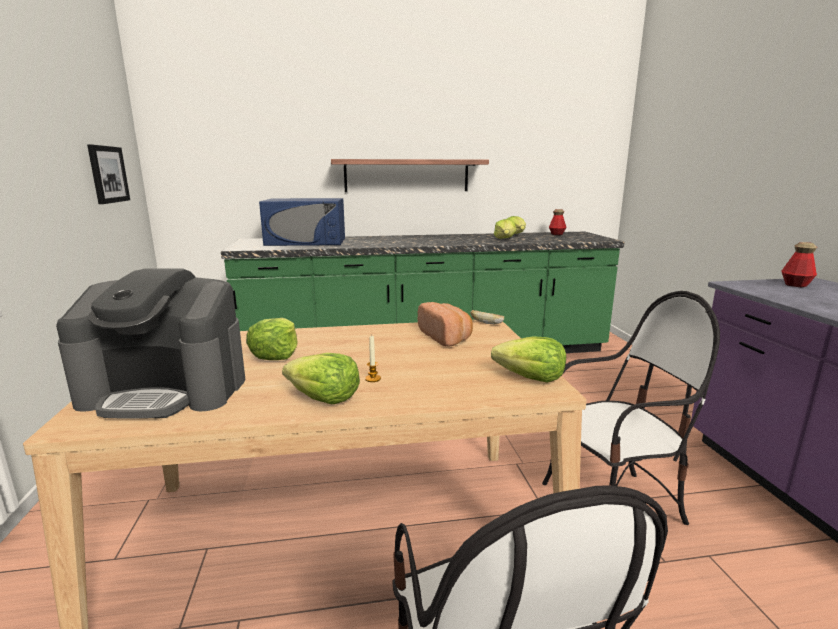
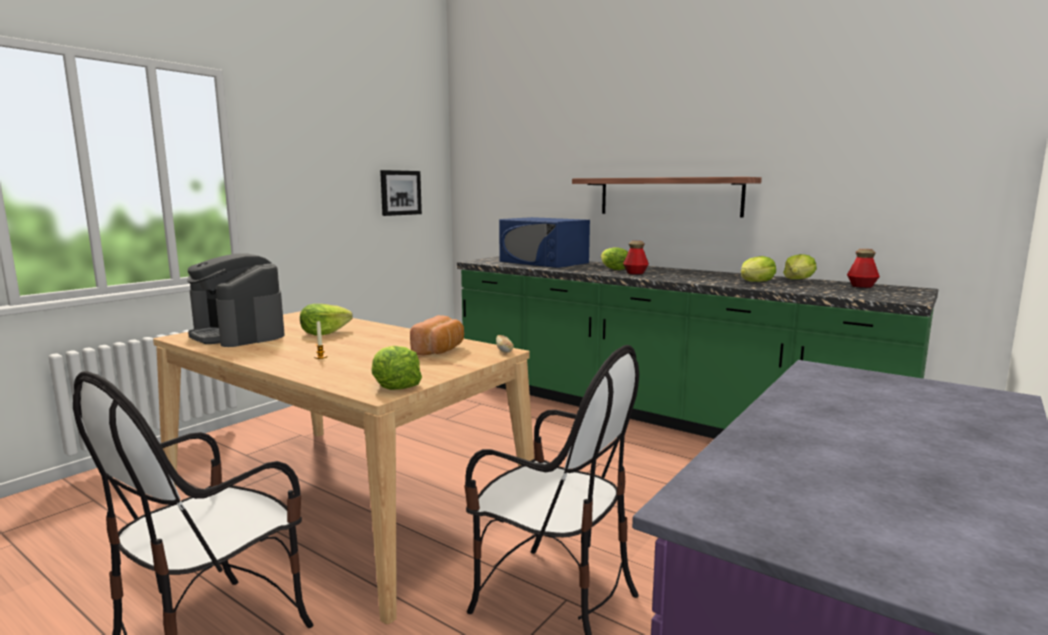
camera: 45 degrees right, 5 degrees down
lettuce [282,353,360,404] -> lettuce moved to [601,247,628,270]
bottle [782,242,817,287] -> bottle moved to [623,241,649,275]

